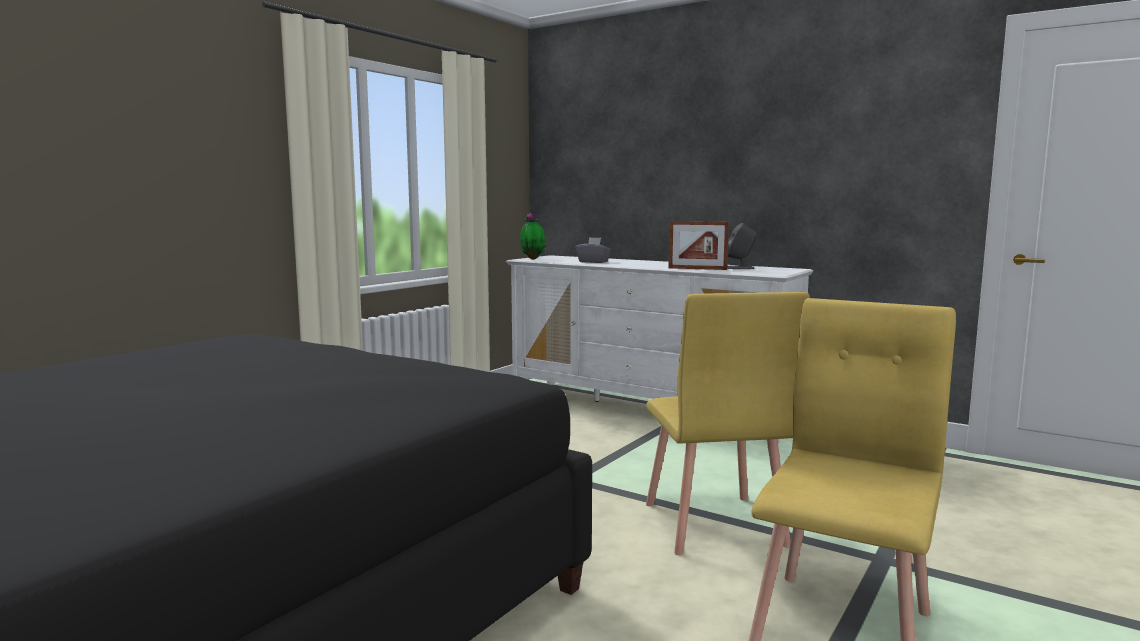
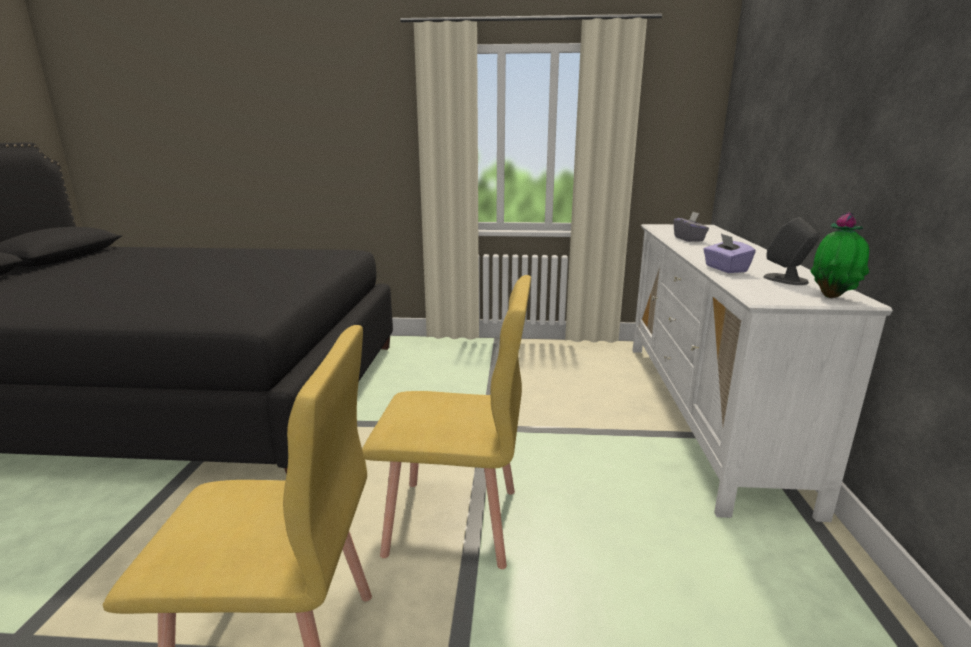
camera: 60 degrees right, 10 degrees up
potted plant [520,212,547,260] -> potted plant moved to [810,212,869,298]
yellow chair [646,292,810,555] -> yellow chair turned 135 degrees counterclockwise [362,275,531,569]
picture frame [668,221,729,270] -> purple tissue box [703,233,756,273]

